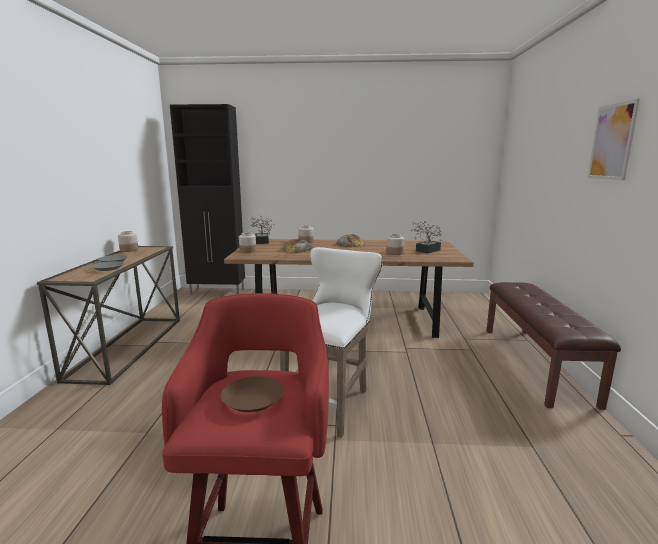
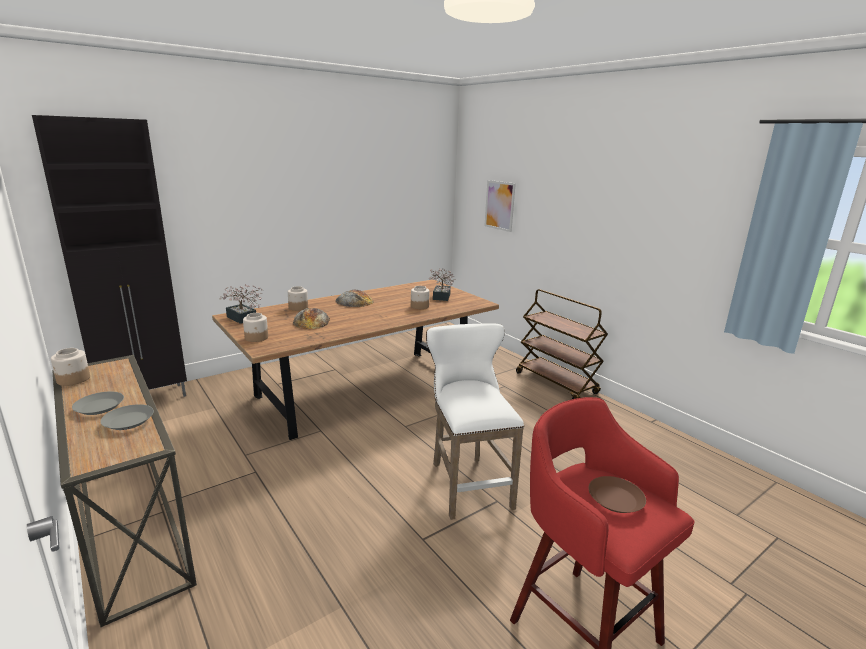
camera: 40 degrees left, 5 degrees up
brown bench [487,282,621,410] -> brown cart [516,289,608,399]
picture [588,99,640,181] -> picture moved to [484,180,516,232]

